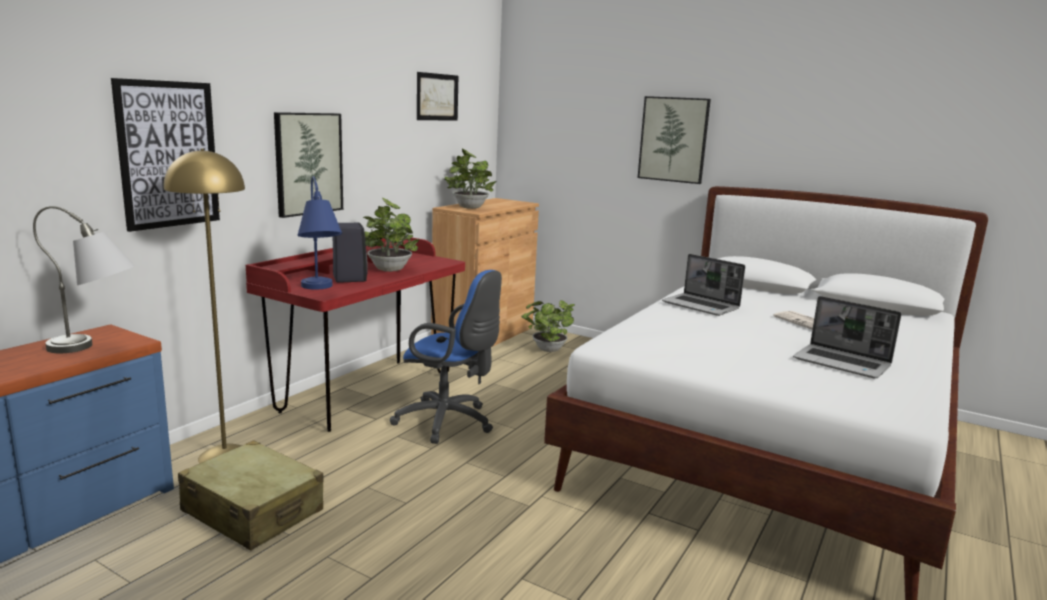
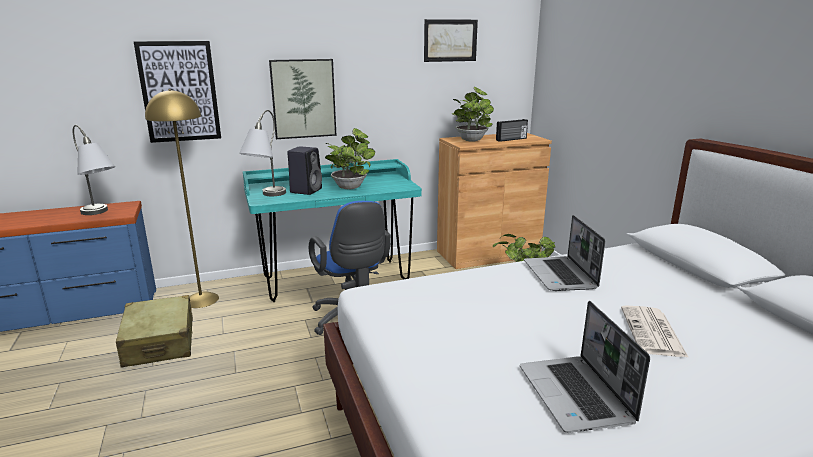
camera: 40 degrees right, 5 degrees up
red desk [246,238,465,432] -> turquoise desk [243,159,422,302]
blue table lamp [298,176,342,290] -> grey table lamp [239,110,286,196]
picture [638,96,711,184] -> none
none -> radio [496,119,528,142]

